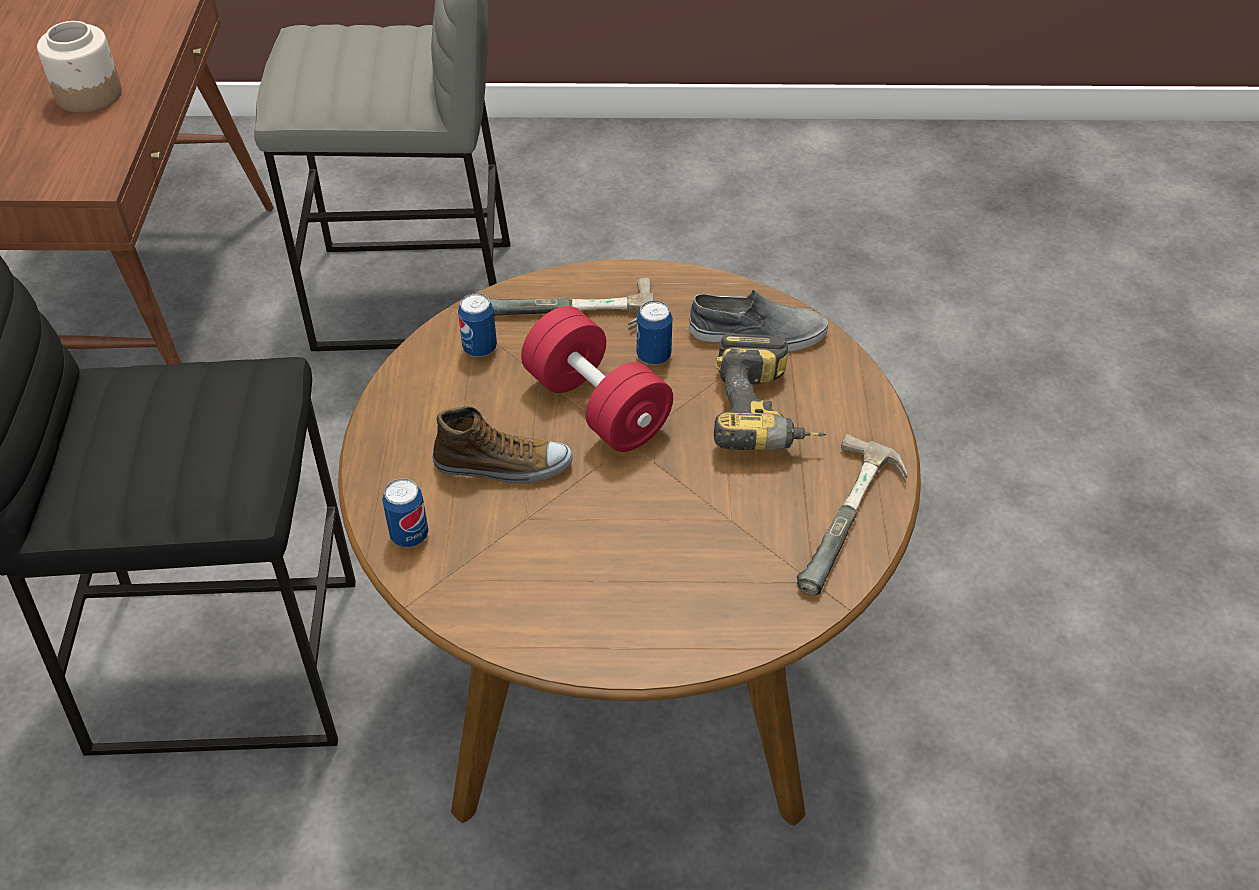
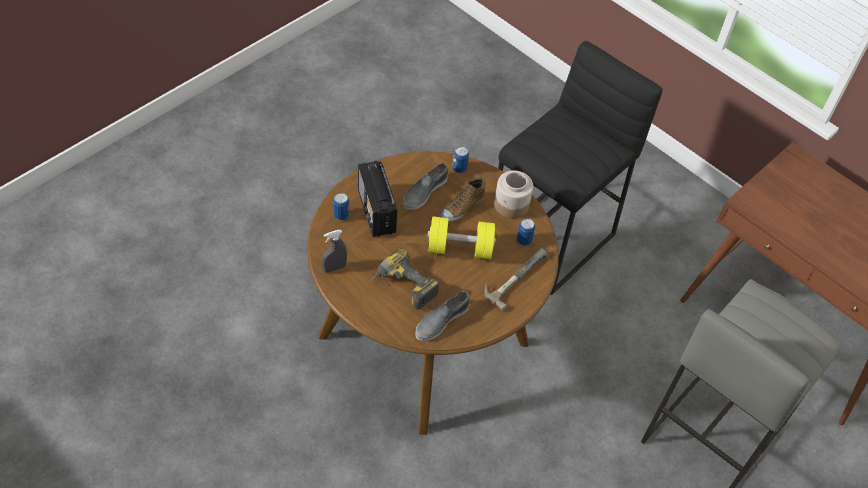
camera: 130 degrees right, 5 degrees up
jar [37,21,122,113] -> jar moved to [494,171,533,219]
red dumbbell [521,306,673,452] -> yellow dumbbell [427,216,496,259]
can [637,301,672,365] -> can moved to [333,193,349,220]
hammer [797,434,907,596] -> grey spray bottle [322,230,347,273]
none -> radio [358,161,397,237]
none -> grey shoe [403,163,448,210]

